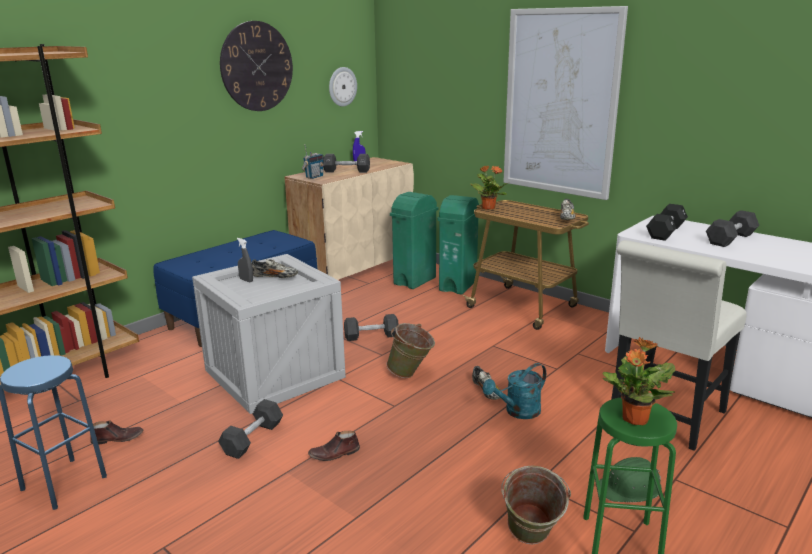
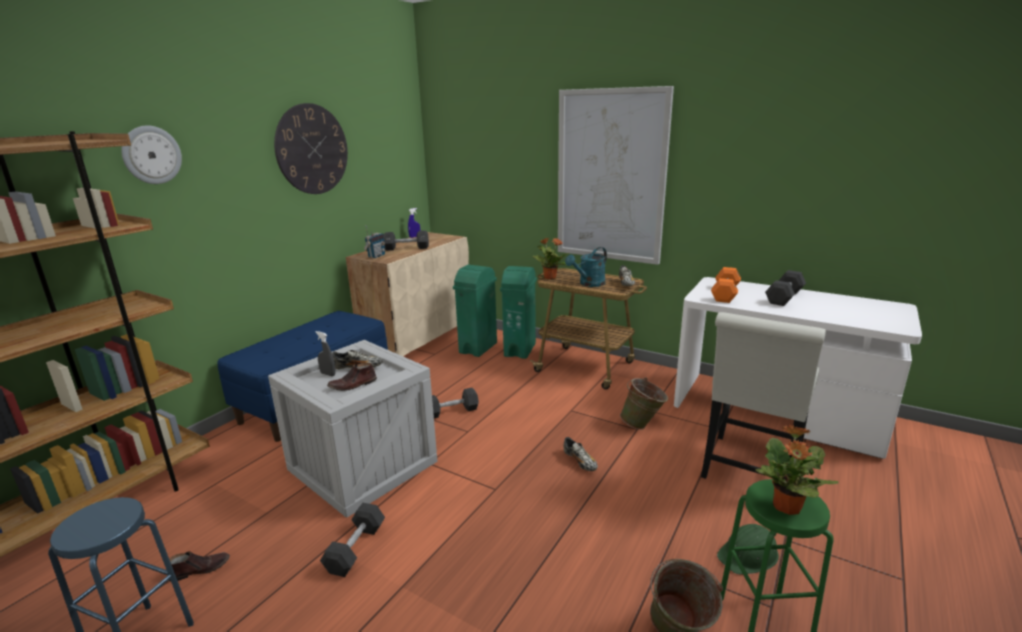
camera: 10 degrees left, 0 degrees up
brown shoe [308,431,360,461] -> brown shoe moved to [327,363,377,391]
wall clock [329,67,357,107] -> wall clock moved to [121,125,182,184]
green bucket [386,323,435,378] -> green bucket moved to [620,378,668,430]
turquoise watering can [483,363,546,419] -> turquoise watering can moved to [565,247,607,287]
black dumbbell [646,204,688,241] -> orange dumbbell [711,267,741,303]

